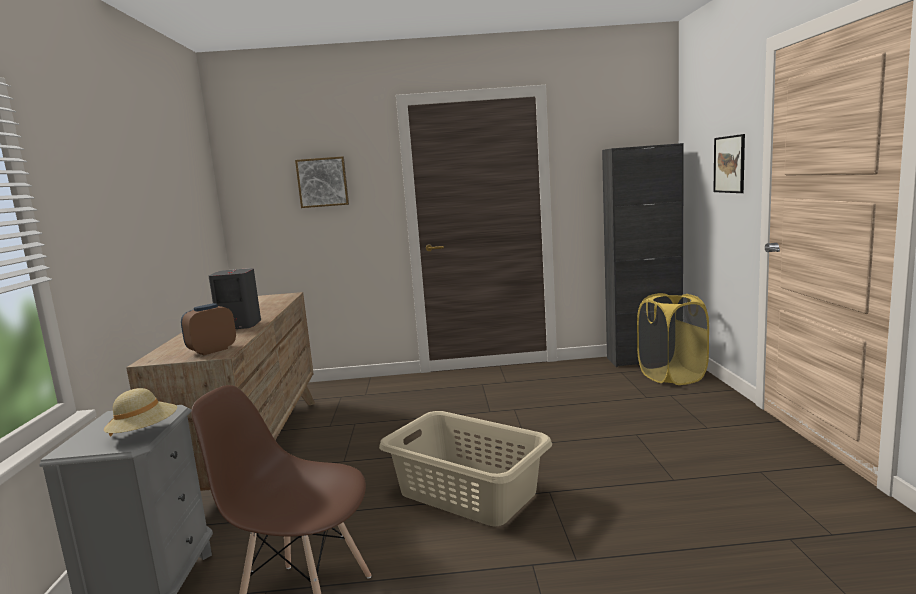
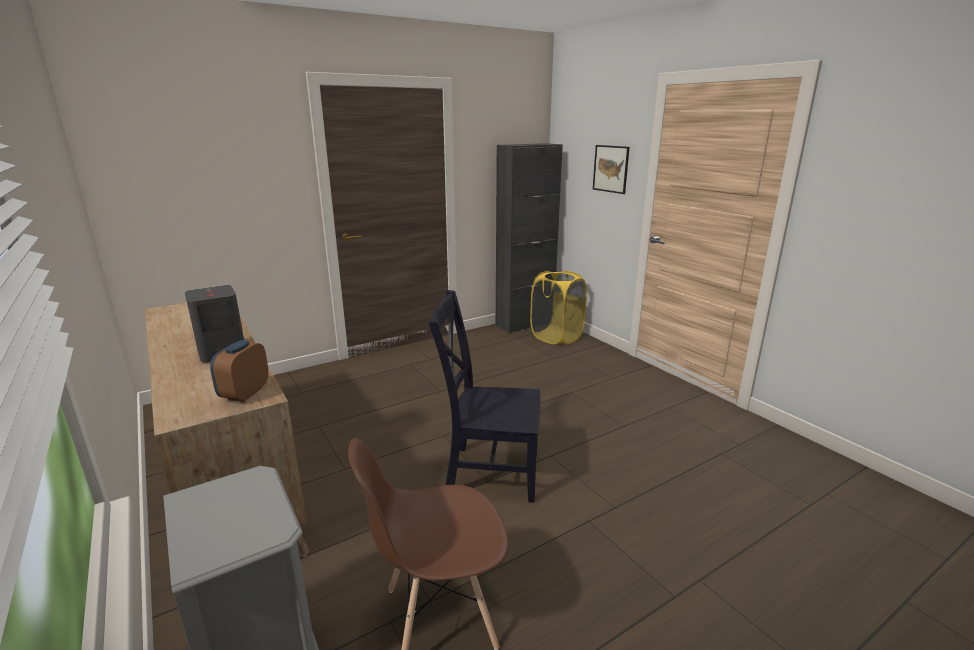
camera: 30 degrees left, 10 degrees up
beige hat [104,388,177,437] -> none
picture [295,156,349,208] -> none
beige laundry basket [379,411,552,526] -> black chair [428,290,541,503]

